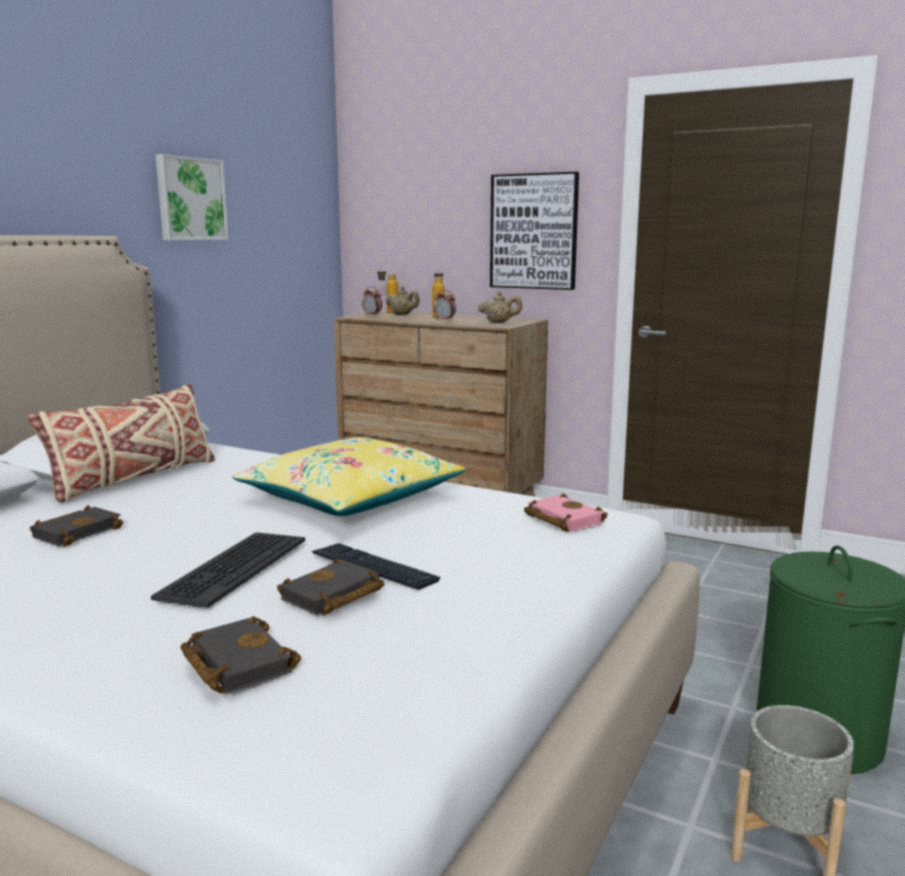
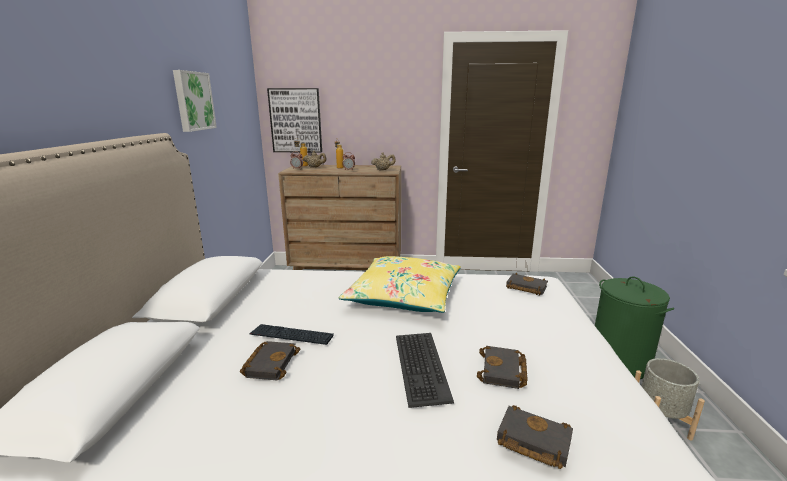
camera: 25 degrees left, 5 degrees up
beige pillow [27,384,215,502] -> none
keyboard [312,543,440,590] -> keyboard moved to [250,324,334,345]
picture [490,172,579,290] -> picture moved to [267,88,322,153]
pink book [524,493,607,532] -> black book [506,273,548,296]

